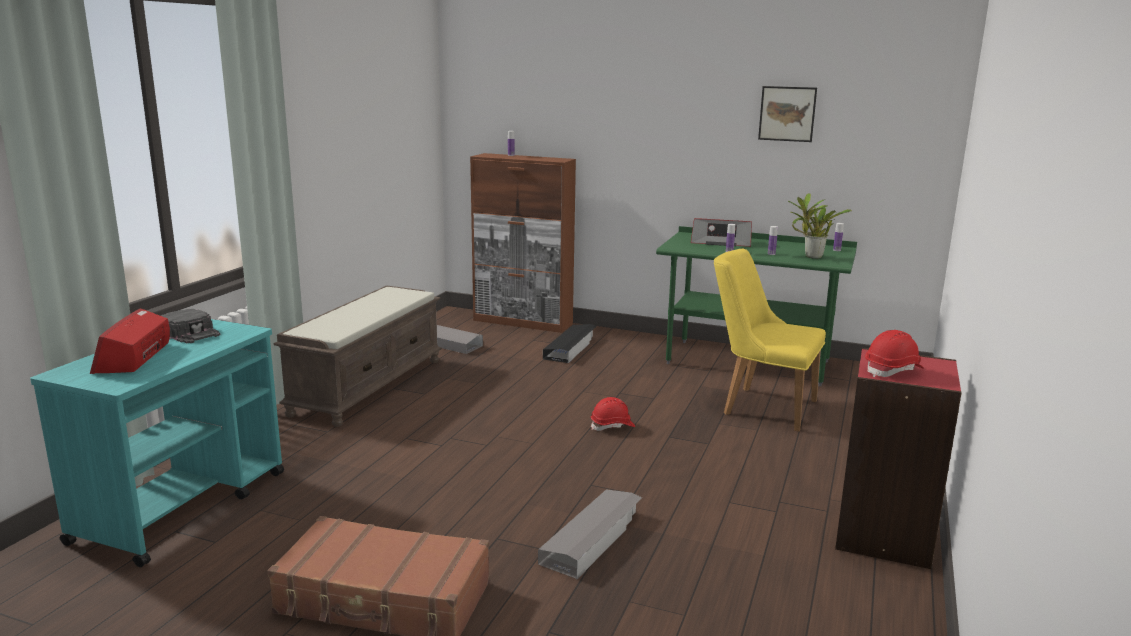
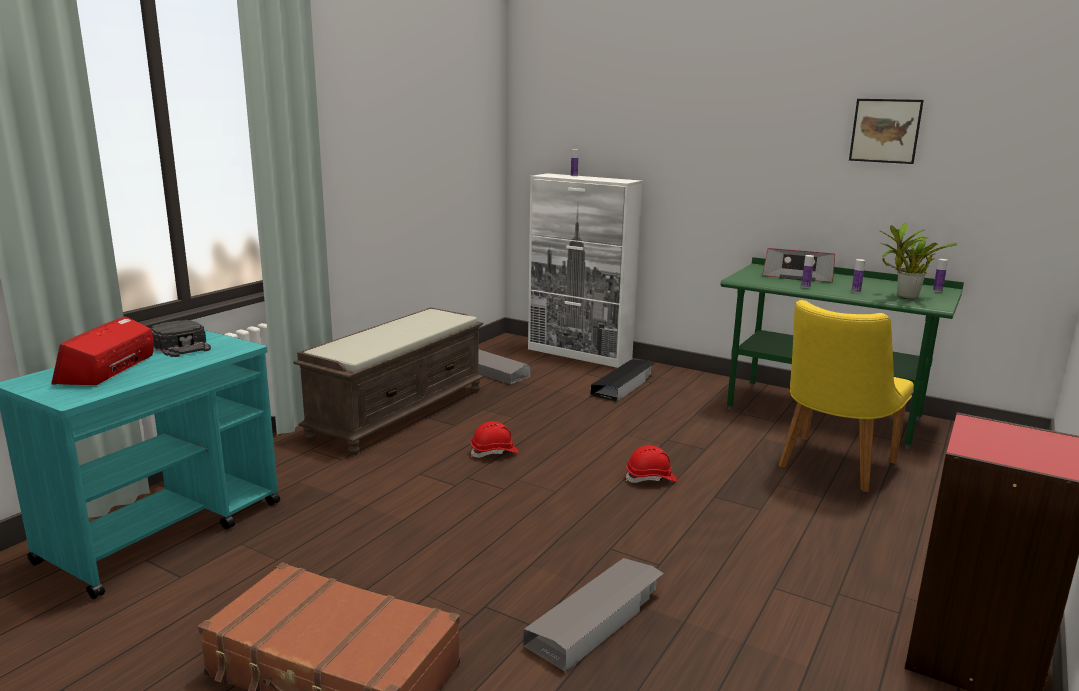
camera: 10 degrees right, 0 degrees up
brown cabinet [470,153,576,333] -> white cabinet [528,173,642,368]
yellow chair [714,249,826,432] -> yellow chair turned 90 degrees counterclockwise [779,300,914,492]
red hard hat [865,330,924,377] -> red hard hat moved to [471,421,519,458]

